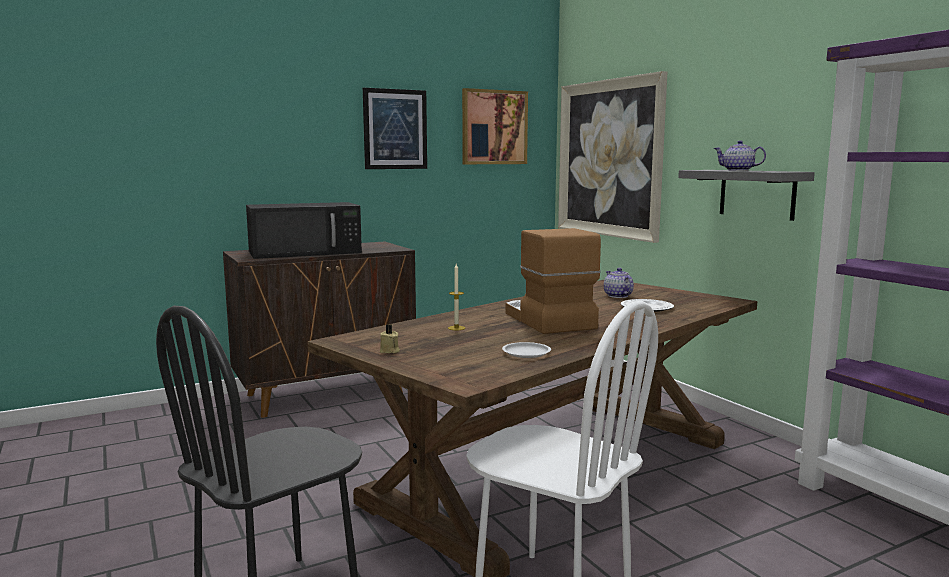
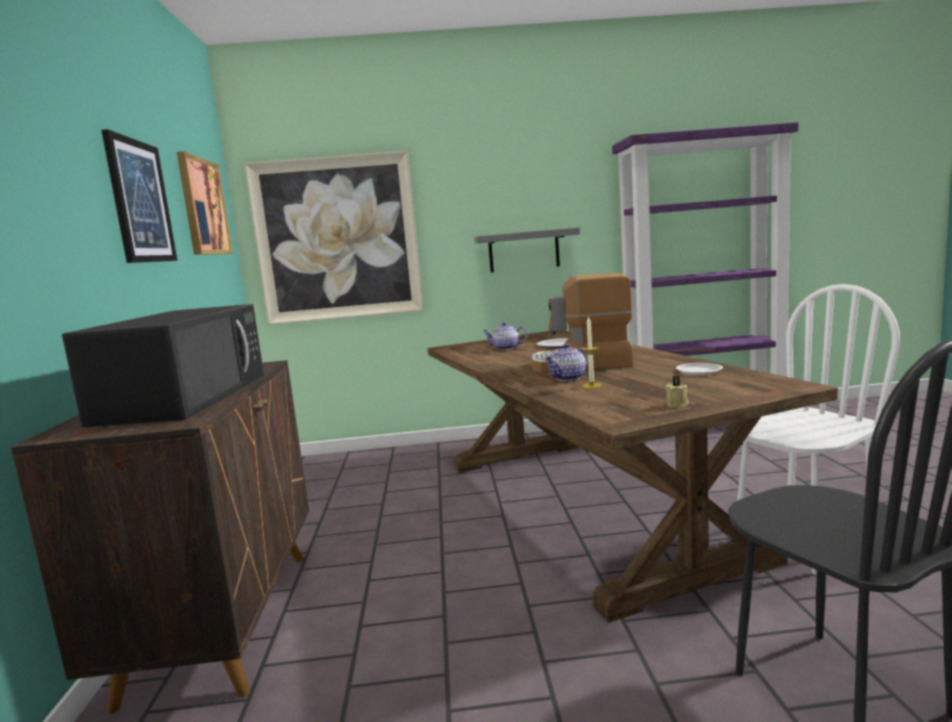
camera: 65 degrees left, 0 degrees up
teapot [714,141,766,171] -> teapot moved to [544,343,588,381]

